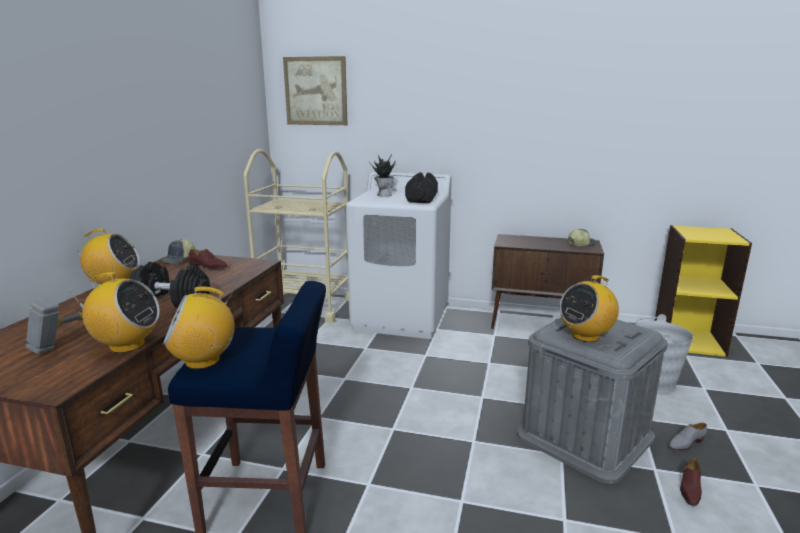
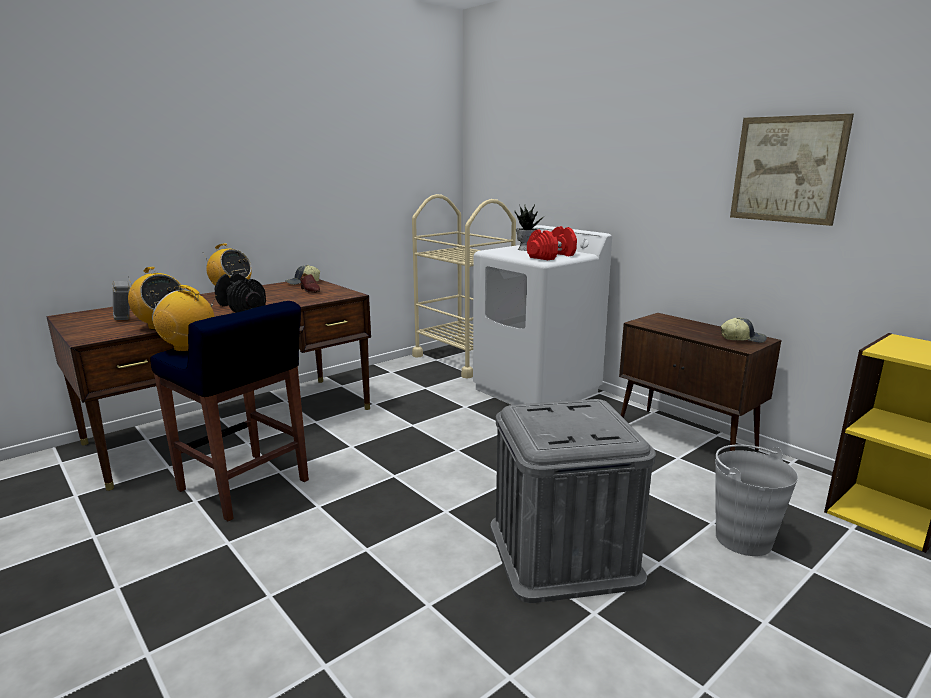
camera: 35 degrees right, 0 degrees up
picture [283,56,347,125] -> picture moved to [730,114,854,226]
black dumbbell [405,172,438,203] -> red dumbbell [527,226,577,260]
radio [560,275,619,342] -> none
grey shoe [669,423,707,451] -> none
brown shoe [680,458,702,506] -> none

